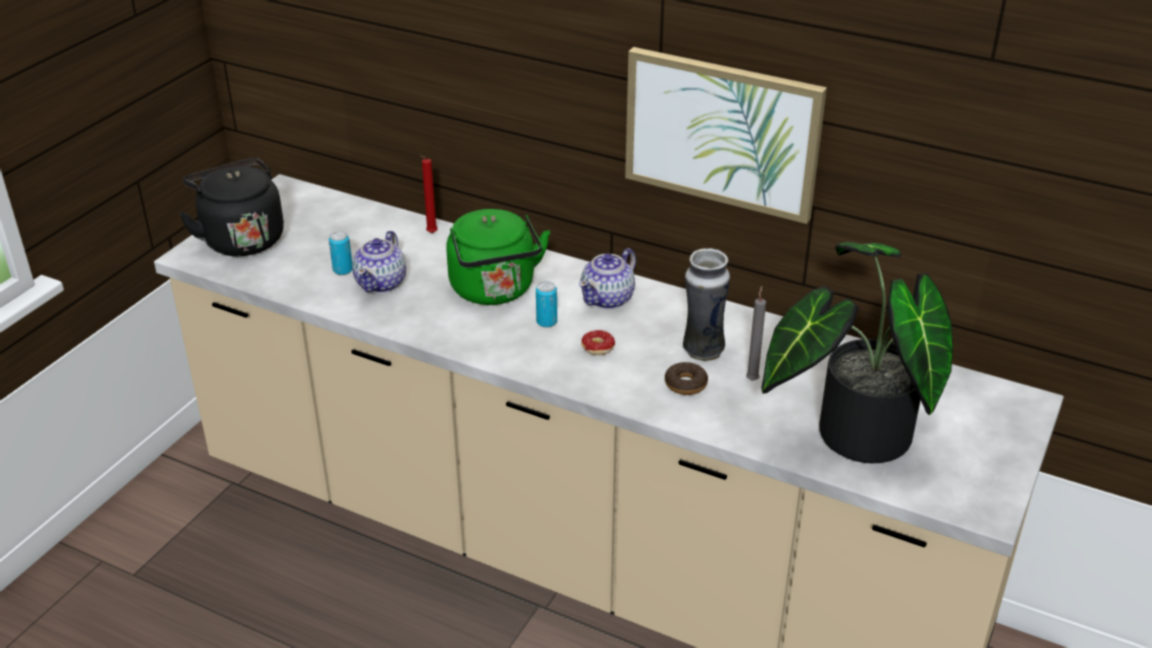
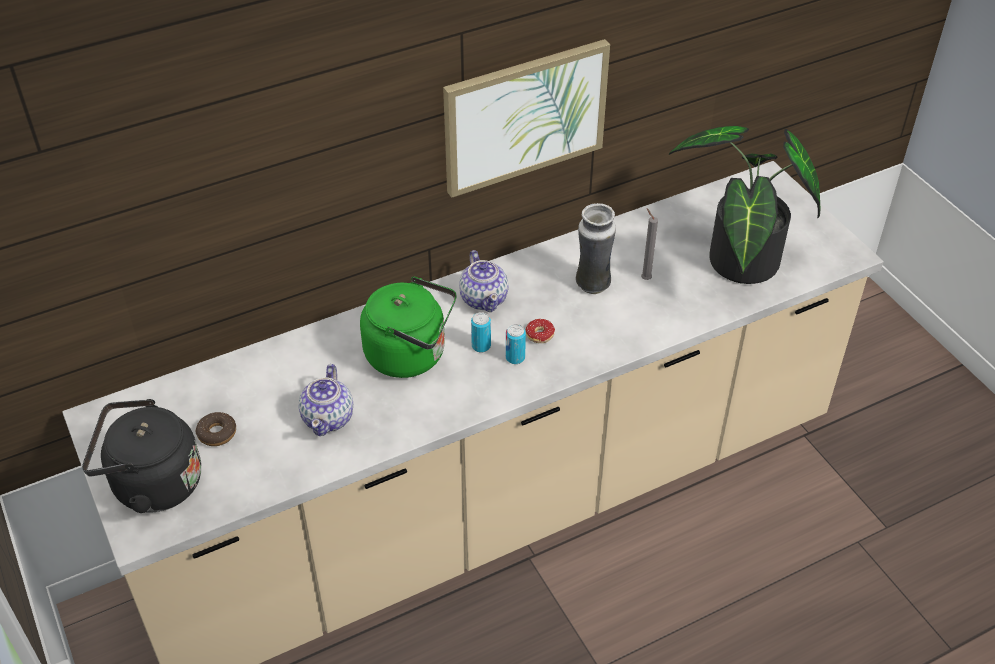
camera: 55 degrees left, 10 degrees up
can [329,231,352,275] -> can moved to [506,324,526,364]
teapot [352,231,406,293] -> teapot turned 45 degrees clockwise [298,364,353,436]
red candle [419,155,437,233] -> none
donut [665,362,708,395] -> donut moved to [196,412,236,446]

